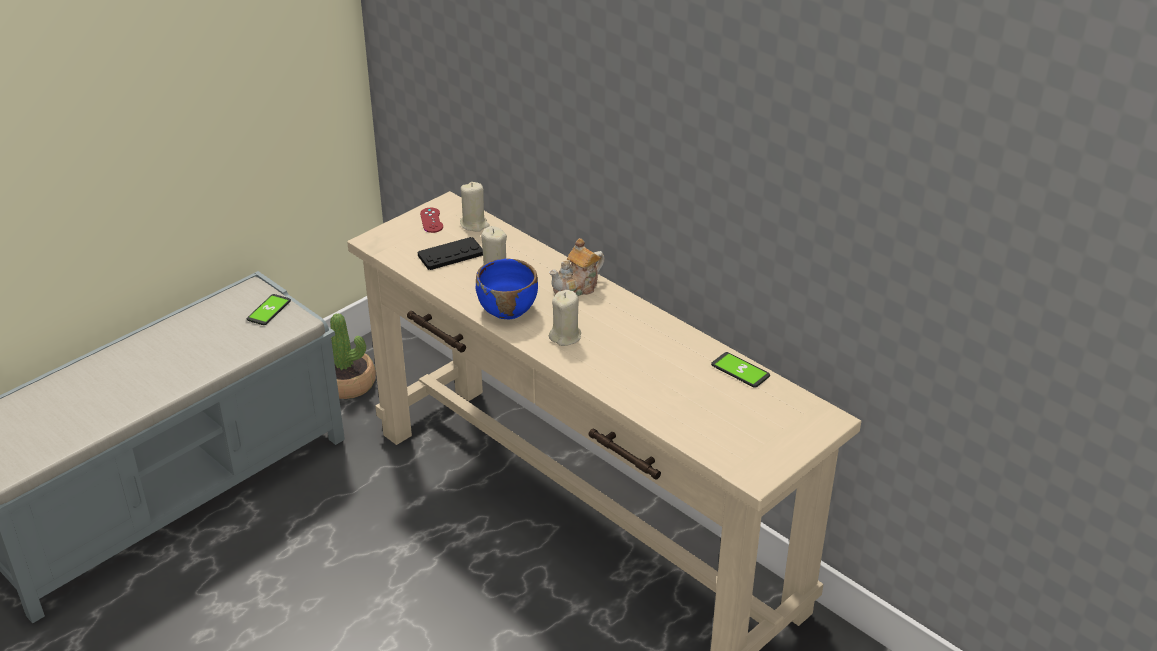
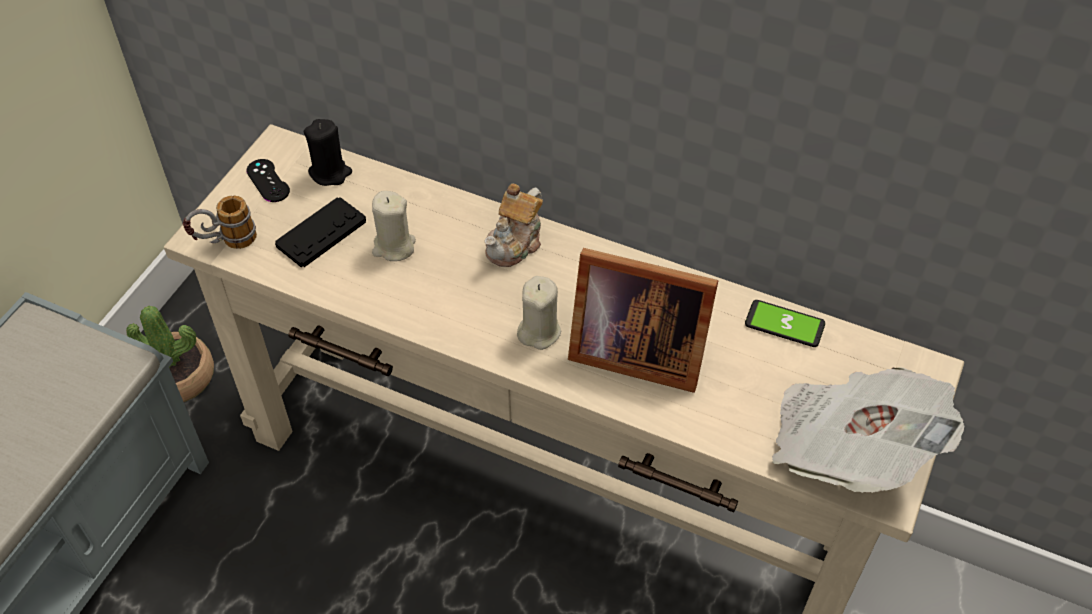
camera: 20 degrees left, 15 degrees up
phone [247,294,291,325] -> none
red game controller [420,208,443,233] -> black game controller [247,159,290,202]
beige candle [460,182,490,232] -> black candle [304,119,352,186]
blue bowl [476,258,538,319] -> none
none -> mug [183,196,257,249]
none -> picture frame [568,248,718,393]
none -> newspaper [772,367,964,493]

